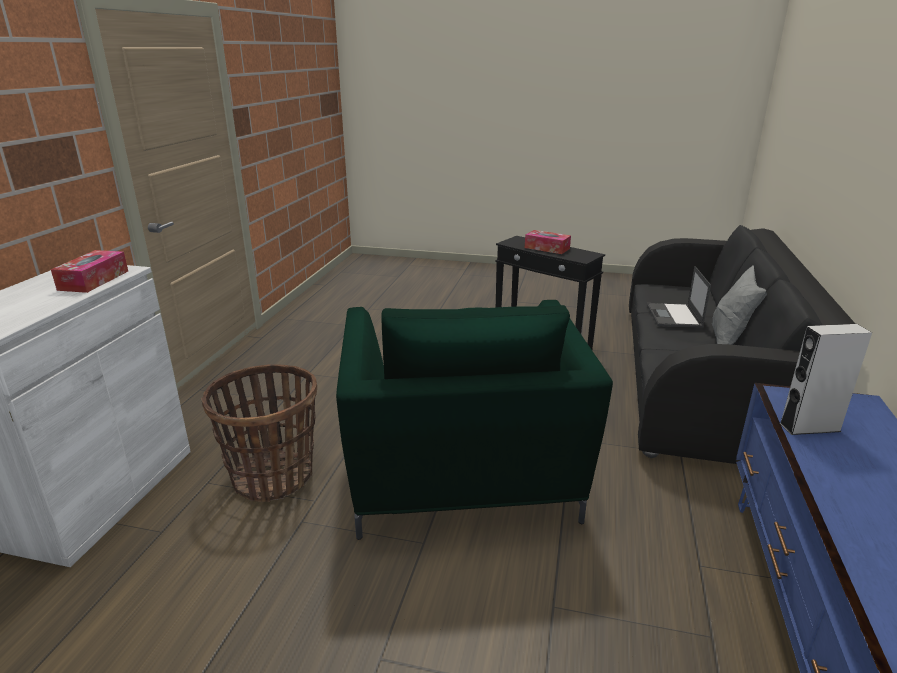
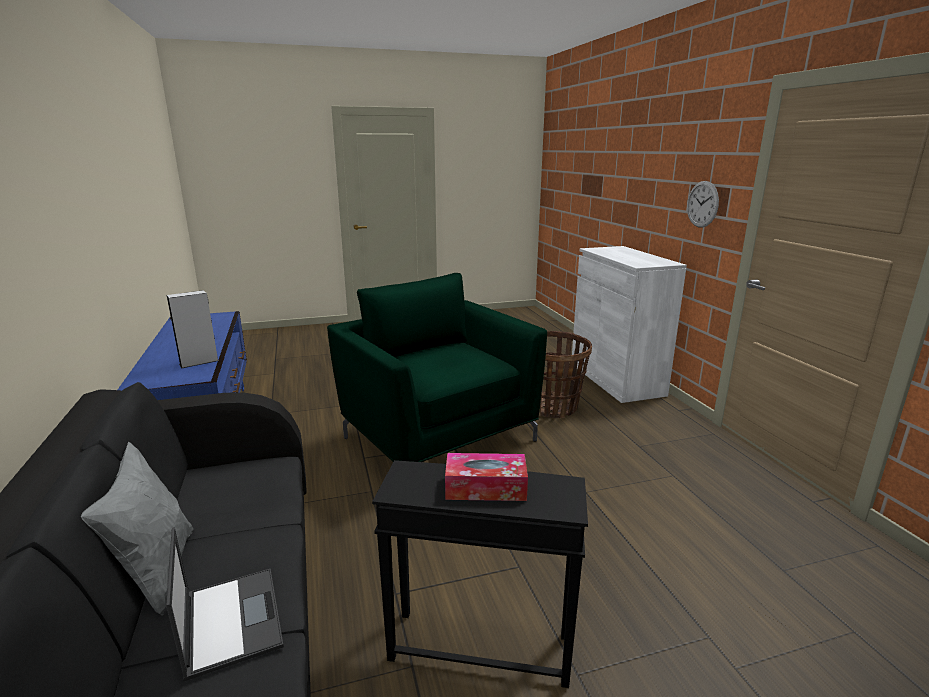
camera: 150 degrees right, 5 degrees down
tissue box [51,250,128,293] -> none
none -> wall clock [687,181,719,227]

